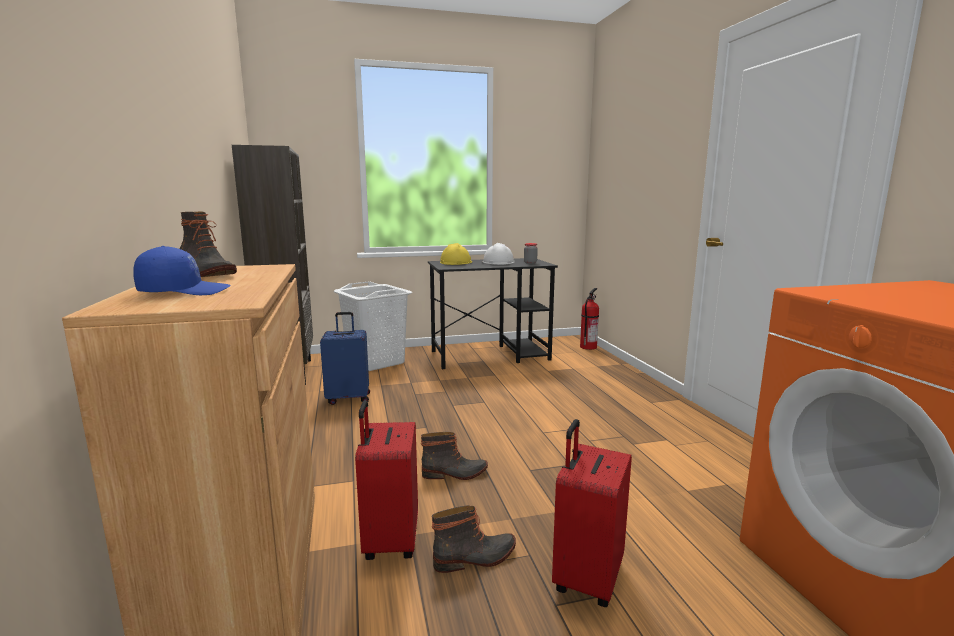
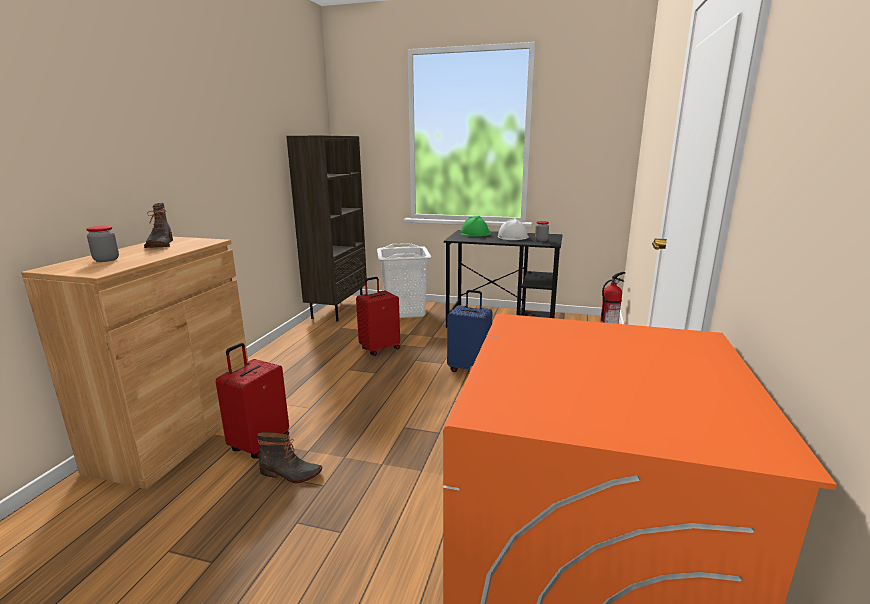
camera: 30 degrees right, 5 degrees up
blue cap [133,246,231,295] -> jar [86,226,119,262]
blue suitcase [320,312,370,405] -> blue suitcase moved to [447,290,493,372]
boot [421,432,488,480] -> none
yellow hard hat [440,243,472,265] -> green hard hat [461,216,491,237]
red suitcase [552,419,632,607] -> red suitcase moved to [356,277,400,356]

